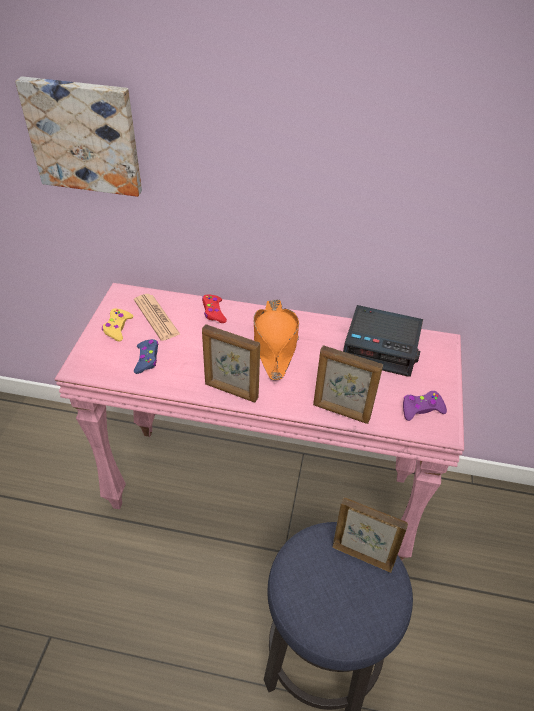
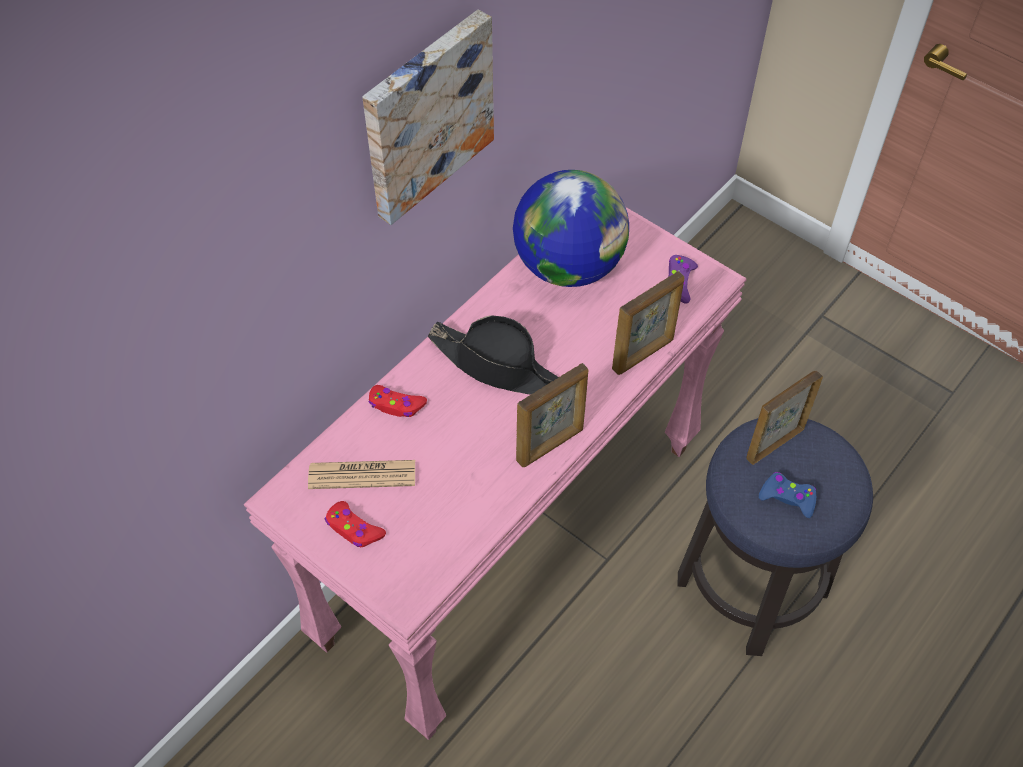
camera: 60 degrees left, 10 degrees up
picture [15,76,142,197] -> picture moved to [362,10,494,225]
yellow game controller [102,308,133,342] -> red game controller [325,501,386,547]
blue game controller [134,339,159,374] -> blue game controller moved to [759,472,816,518]
orange hat [253,299,299,380] -> black hat [428,315,558,395]
alarm clock [343,305,423,377] -> globe [513,170,629,287]

